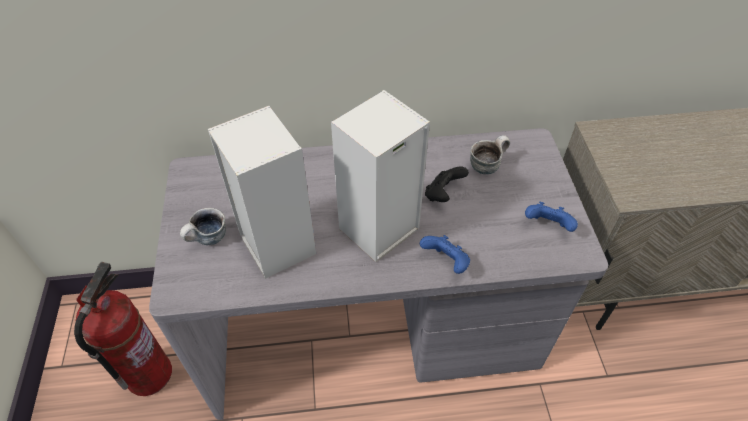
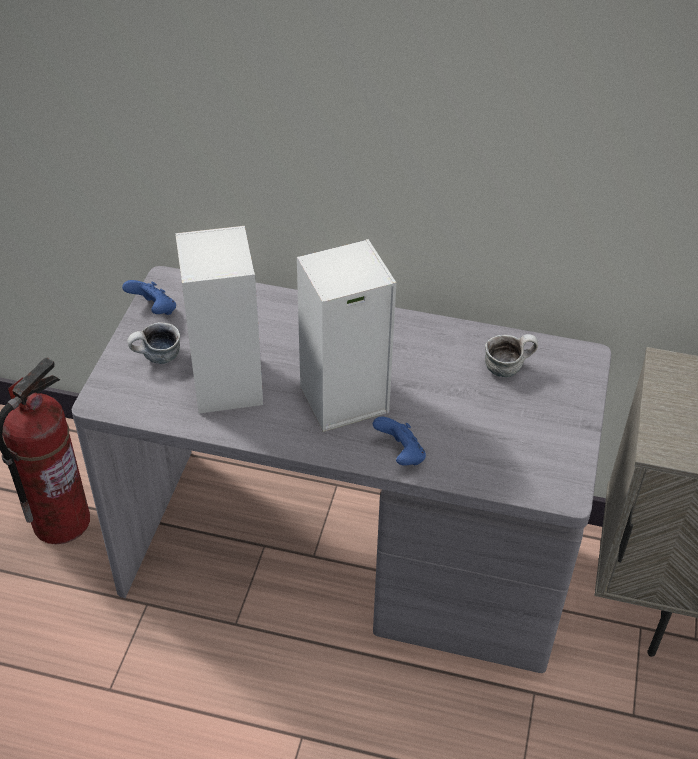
camera: 20 degrees right, 5 degrees down
black game controller [425,167,469,202] -> none
blue game controller [525,202,578,232] -> blue game controller moved to [122,280,176,315]

